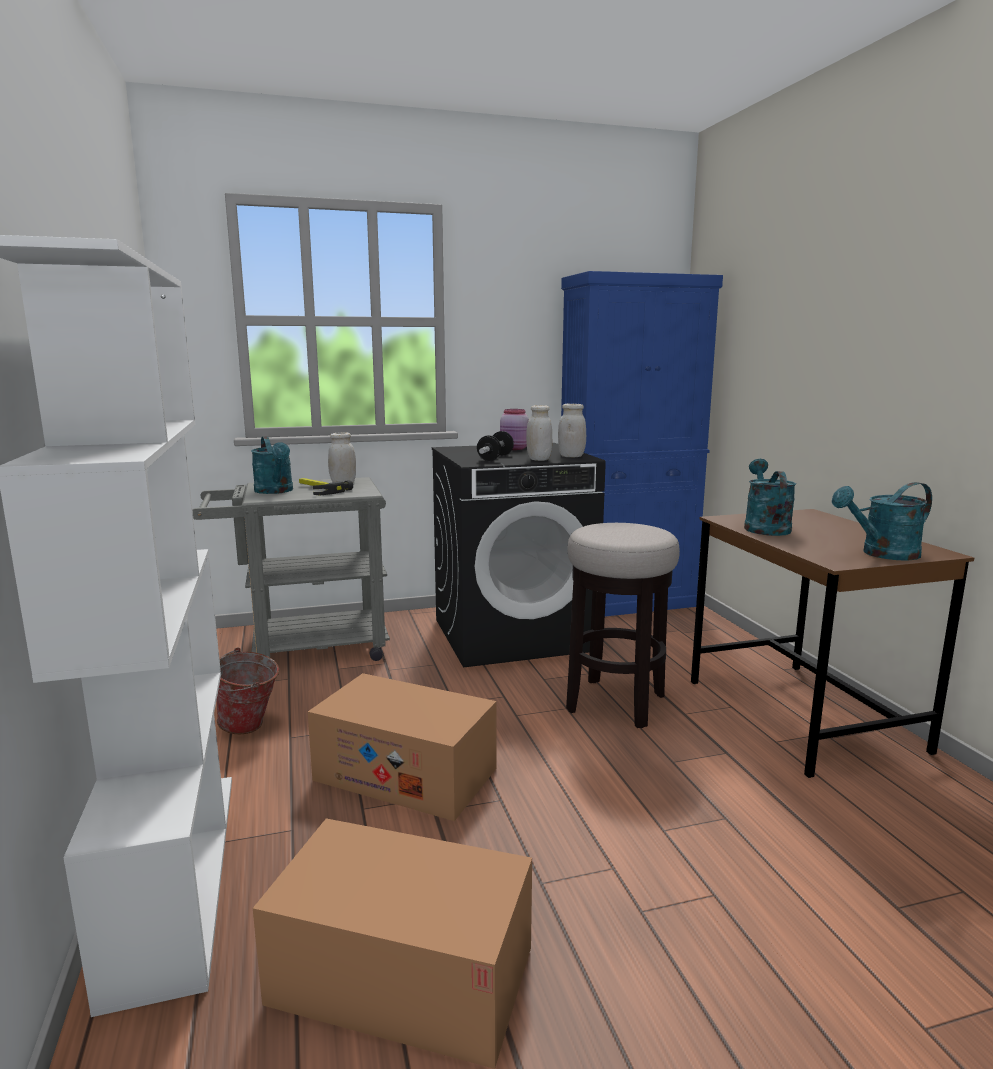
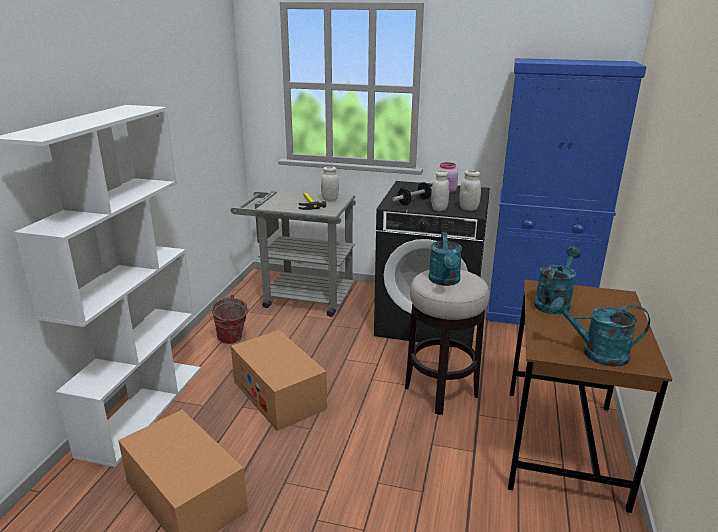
camera: 30 degrees right, 10 degrees up
turquoise watering can [251,436,293,494] -> turquoise watering can moved to [429,232,462,286]

